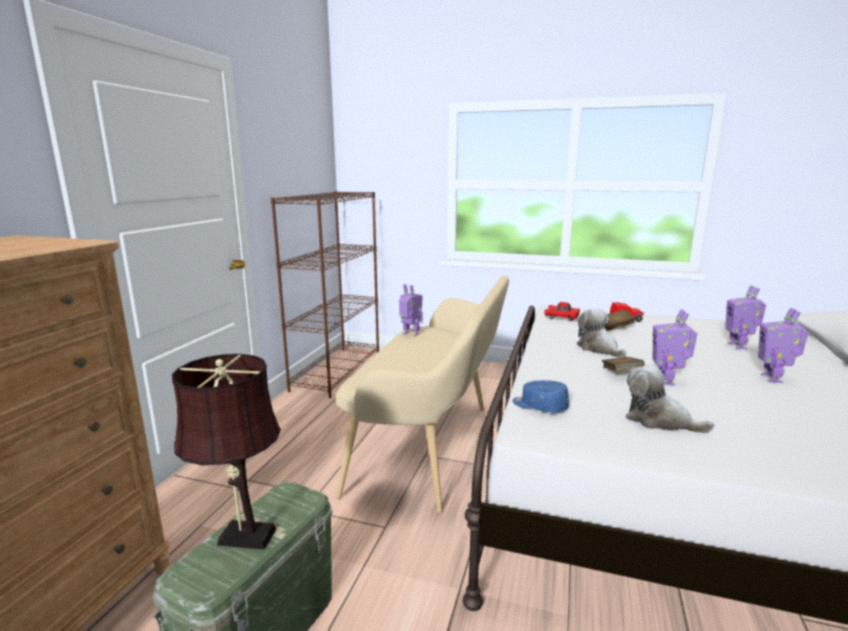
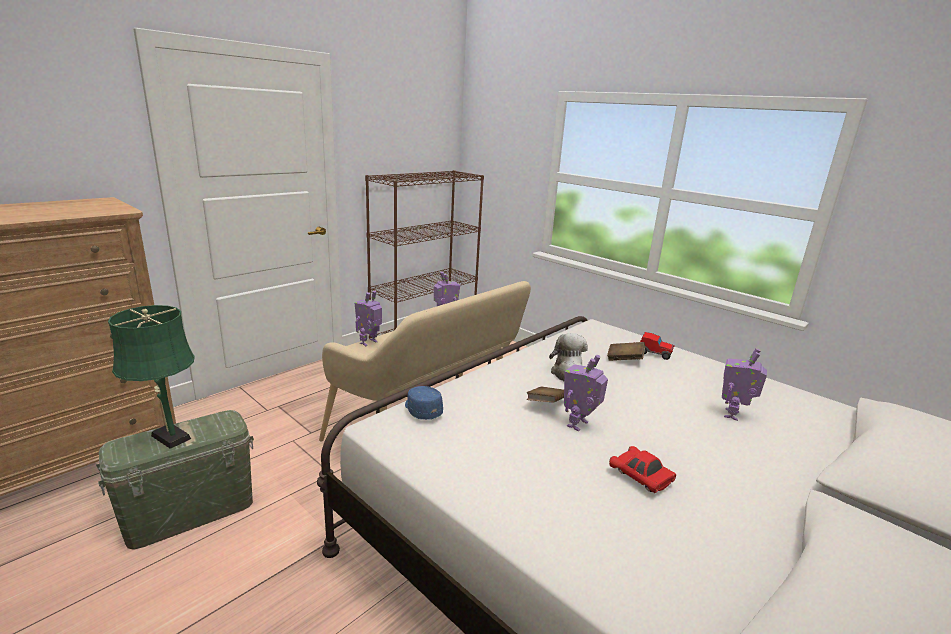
camera: 25 degrees right, 5 degrees up
brown table lamp [172,354,281,550] -> green table lamp [108,305,195,449]
red toy car [544,302,580,321] -> red toy car moved to [609,446,676,493]
plush toy [626,365,714,433] -> none
toy robot [758,308,809,383] -> toy robot moved to [355,291,382,346]

